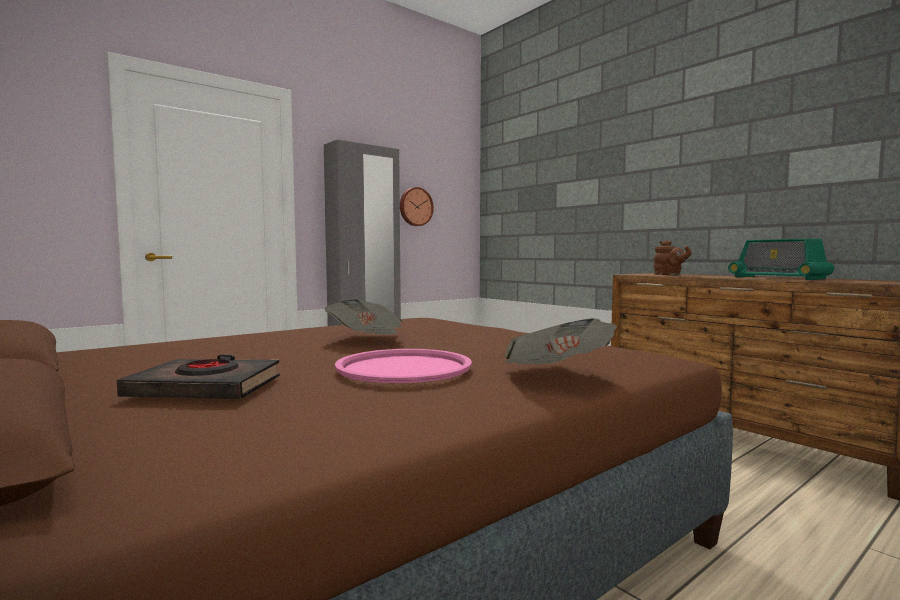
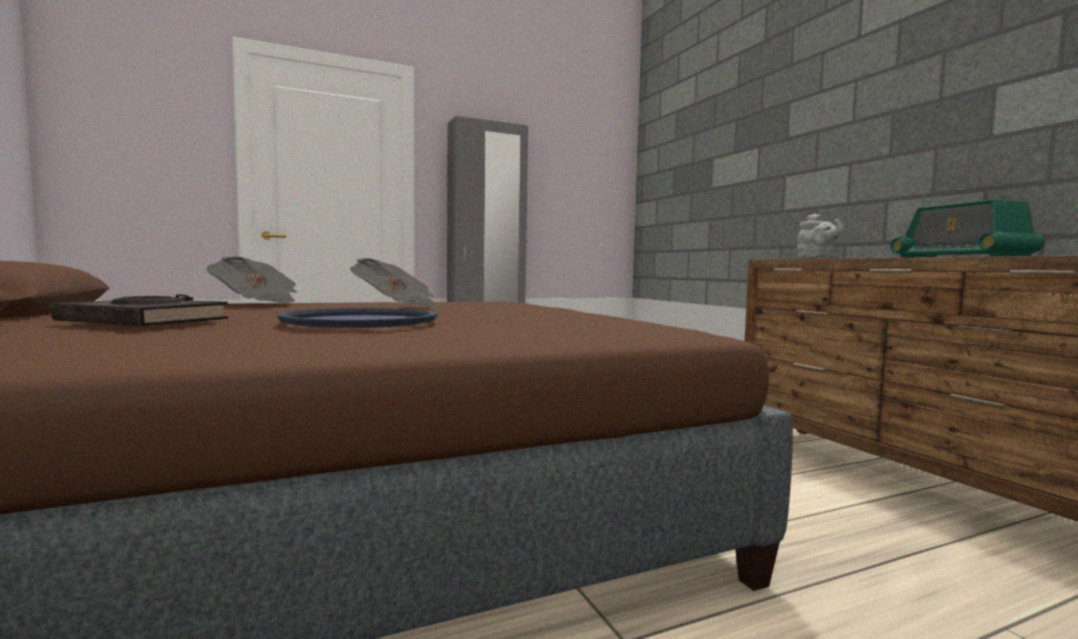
camera: 15 degrees right, 0 degrees up
pink tray [335,349,472,383] -> blue tray [277,308,438,328]
wall clock [400,187,434,226] -> none
newspaper [504,318,617,365] -> newspaper moved to [206,256,297,303]
brown teapot [654,240,691,276] -> grey teapot [797,214,844,259]

